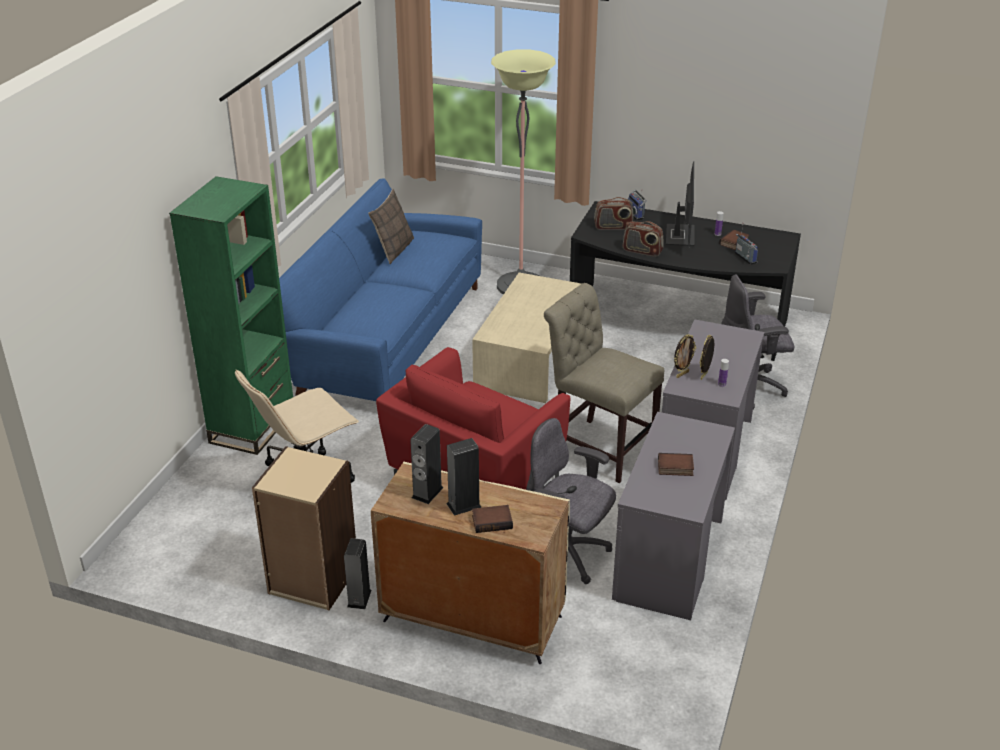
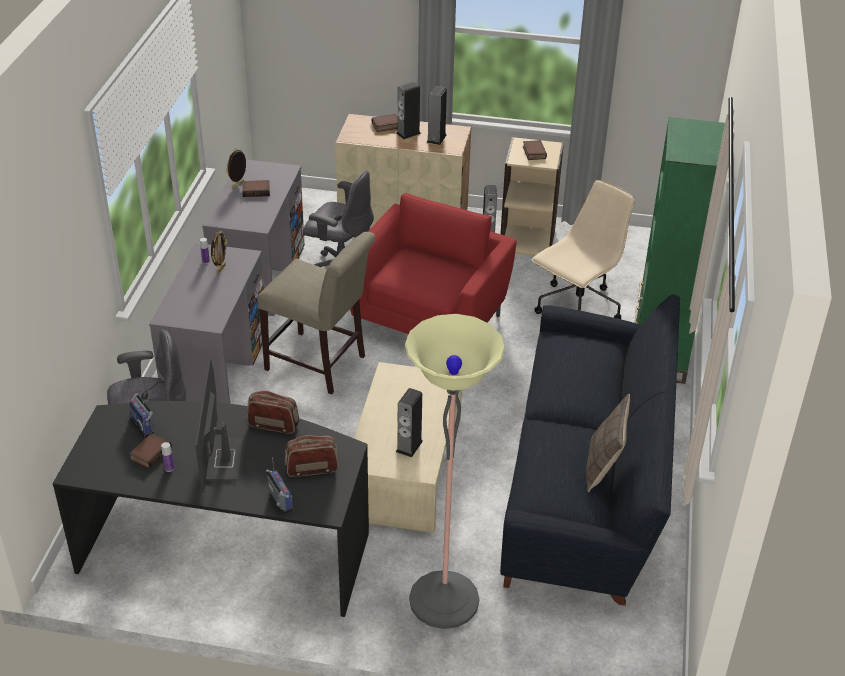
camera: 170 degrees right, 5 degrees up
blue sofa [279,178,482,401] -> black sofa [500,294,680,606]
picture frame [674,334,696,378] -> picture frame moved to [226,149,246,188]
none -> speaker [396,388,423,458]
none -> book [523,140,547,160]

